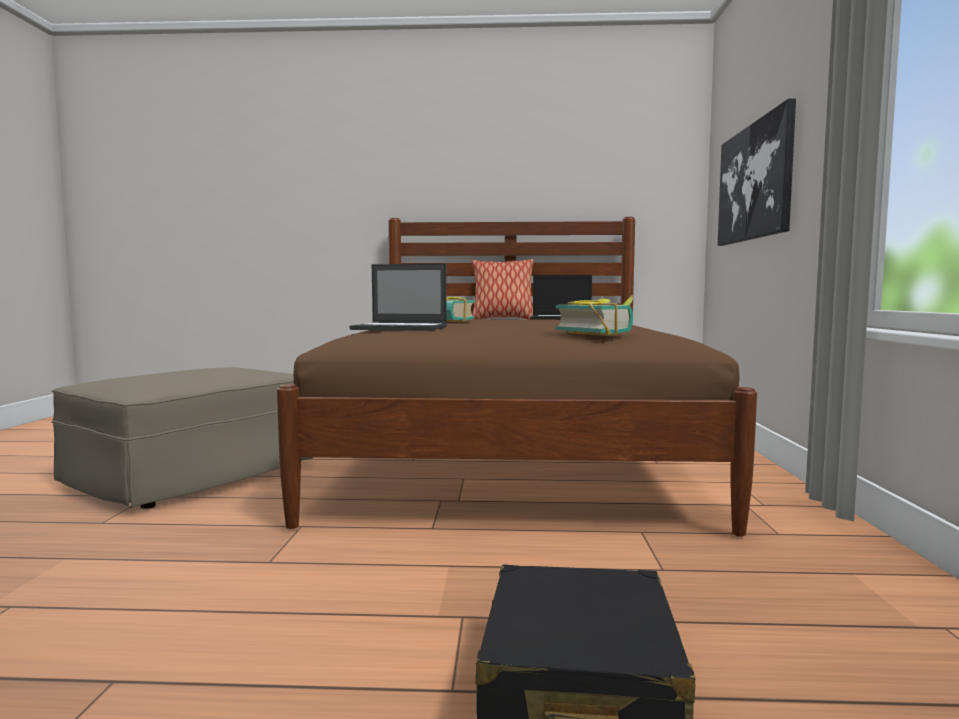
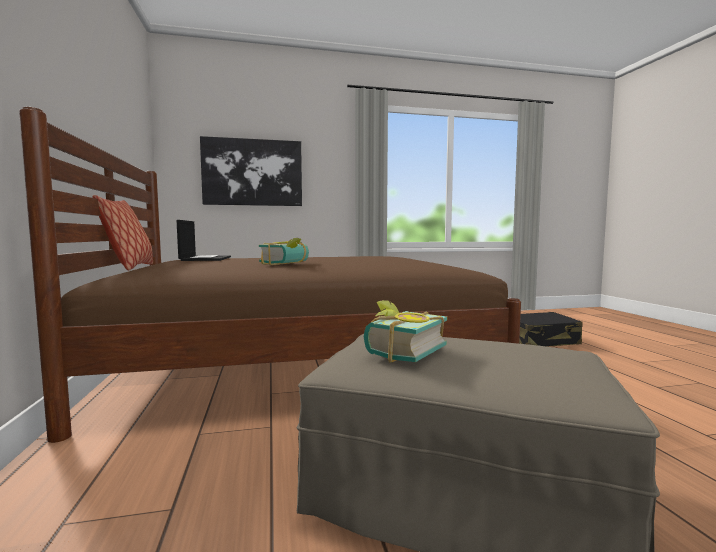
camera: 105 degrees left, 0 degrees up
laptop [349,264,447,331] -> none
book [556,295,633,336] -> book moved to [364,300,447,363]

